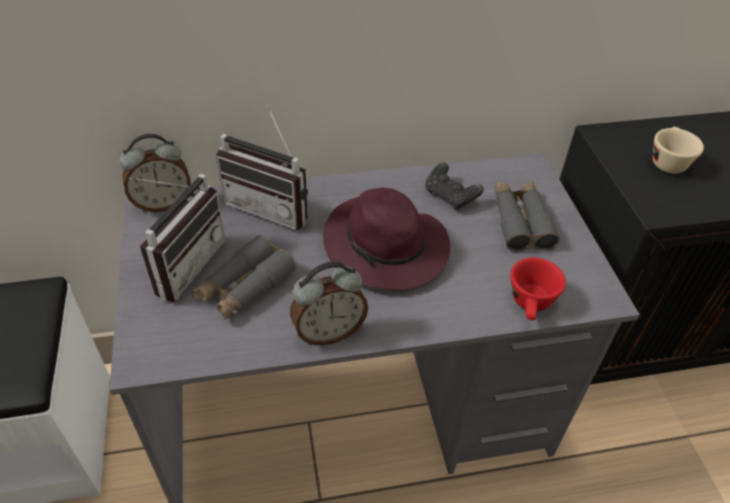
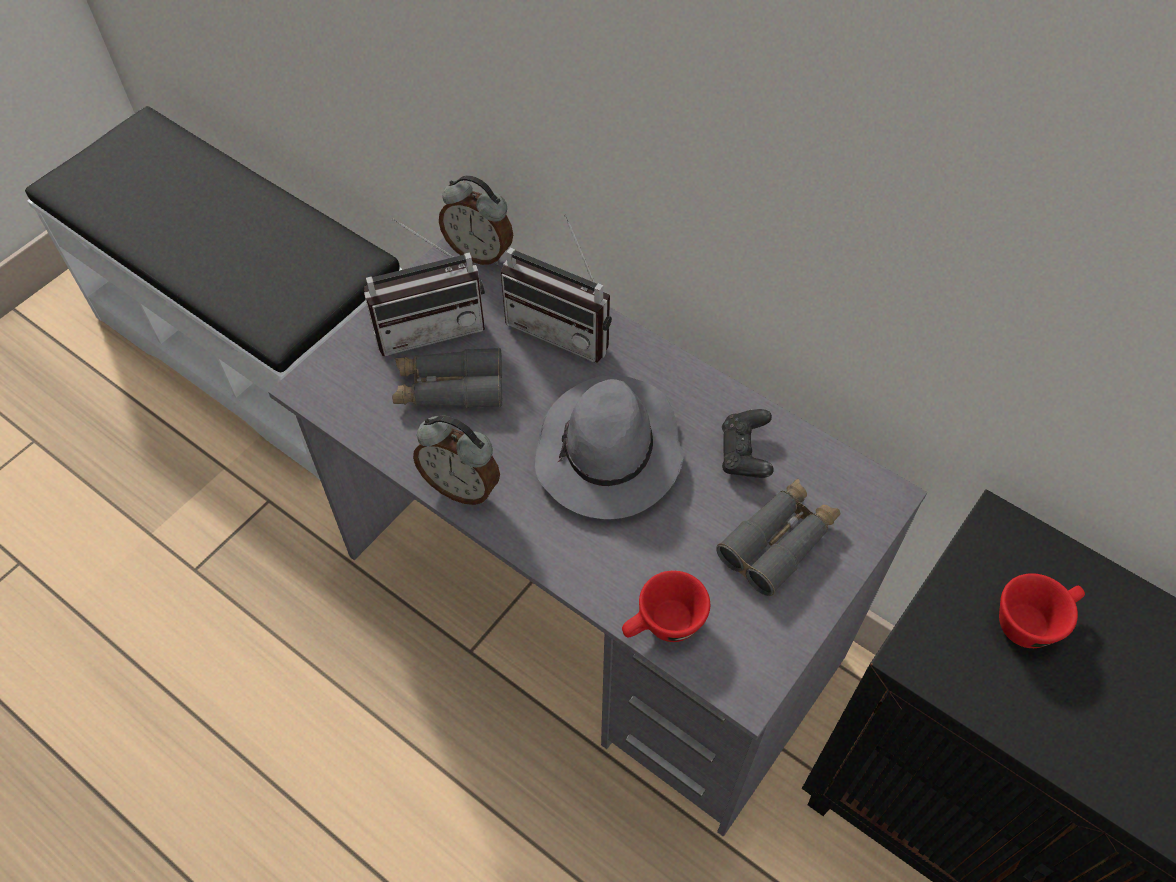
camera: 50 degrees right, 10 degrees up
radio [216,106,308,230] -> radio turned 45 degrees counterclockwise [501,214,612,363]
purple hat [323,188,450,290] -> grey hat [535,375,684,519]
beige cup [653,127,704,174] -> red cup [999,573,1085,648]

